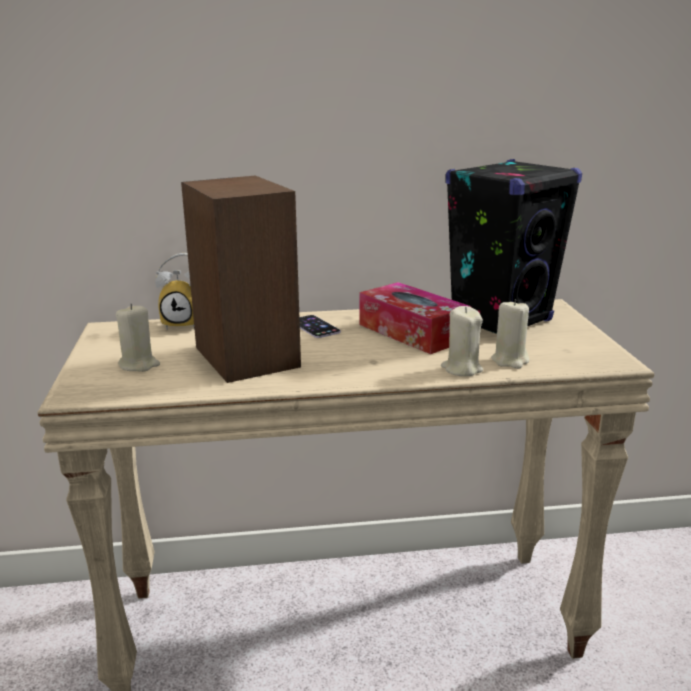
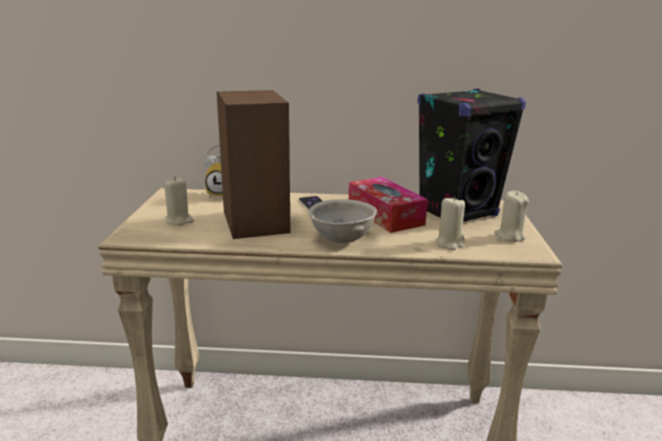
camera: 10 degrees right, 0 degrees up
beige candle [441,306,483,376] -> beige candle moved to [494,191,529,242]
none -> grey bowl [308,199,377,243]

